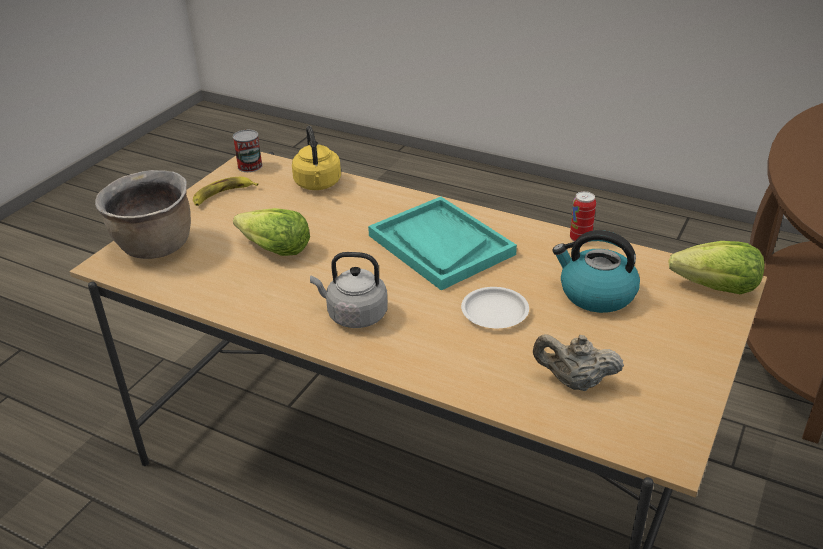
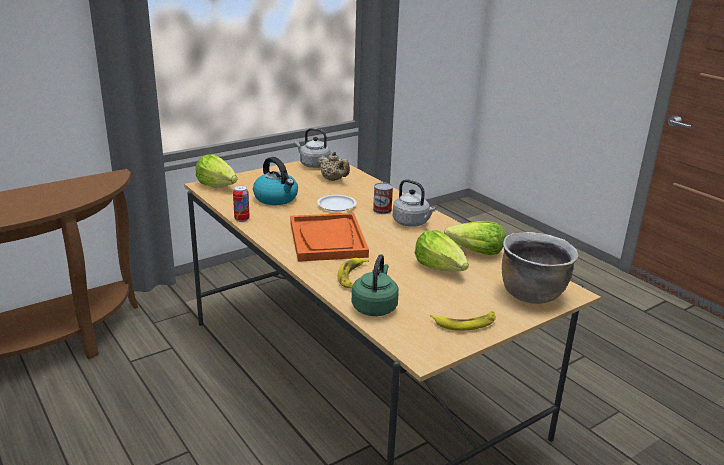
camera: 155 degrees left, 10 degrees down
can [233,130,263,172] -> can moved to [373,182,393,214]
yellow kettle [292,126,341,190] -> green kettle [352,254,399,316]
turquoise tray [368,197,517,291] -> orange tray [290,213,369,262]
none -> grey kettle [295,128,330,168]
none -> banana [338,258,369,289]
none -> lettuce [444,221,505,255]

